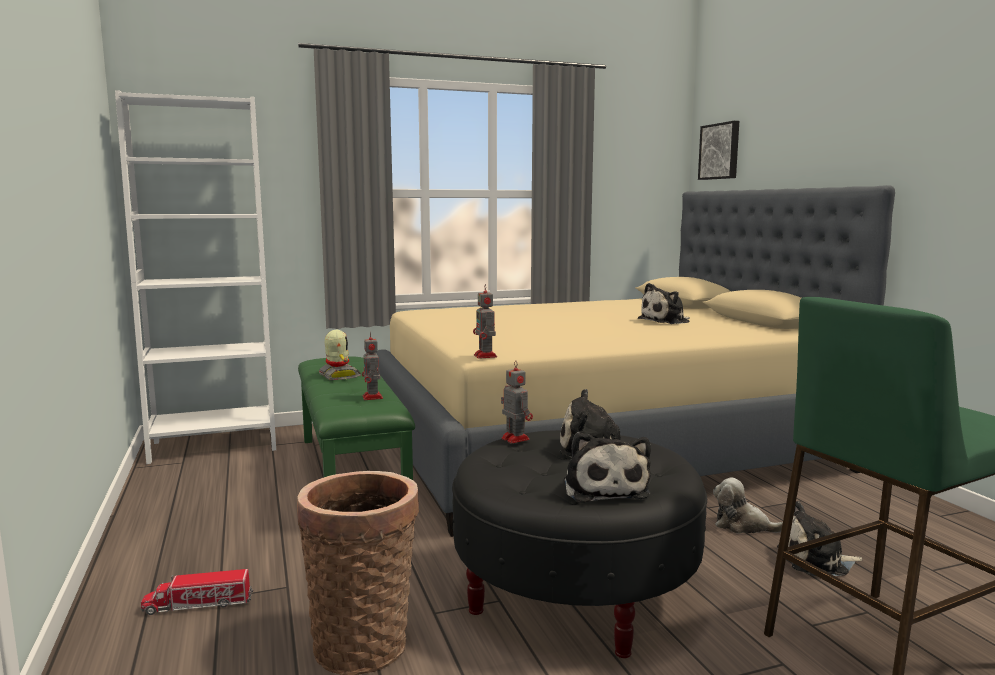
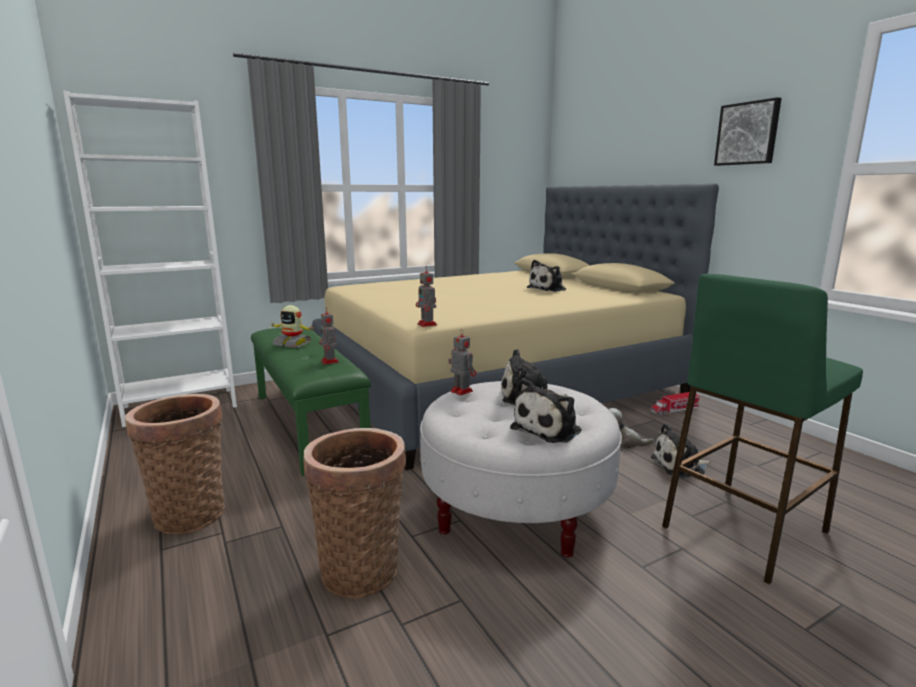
camera: 10 degrees left, 5 degrees up
toy truck [141,569,253,615] -> toy truck moved to [651,392,700,415]
toy robot [319,330,361,380] -> toy robot turned 150 degrees clockwise [270,305,315,348]
black ottoman [452,430,707,658] -> white ottoman [420,381,622,557]
plush toy [564,432,651,503] -> plush toy turned 60 degrees clockwise [510,378,581,443]
picture [698,121,739,180] -> picture moved to [714,97,782,166]
none -> basket [125,394,225,535]

